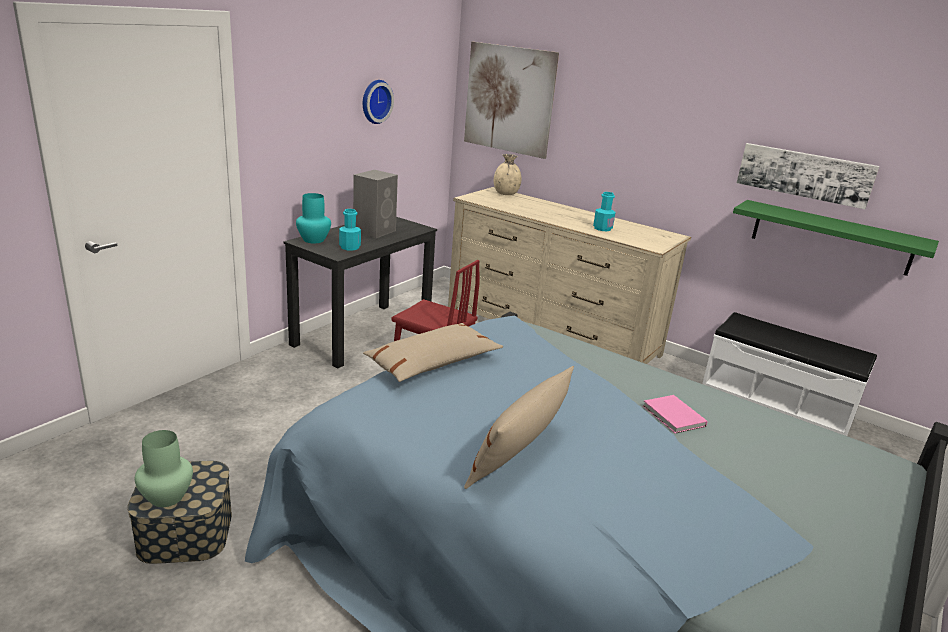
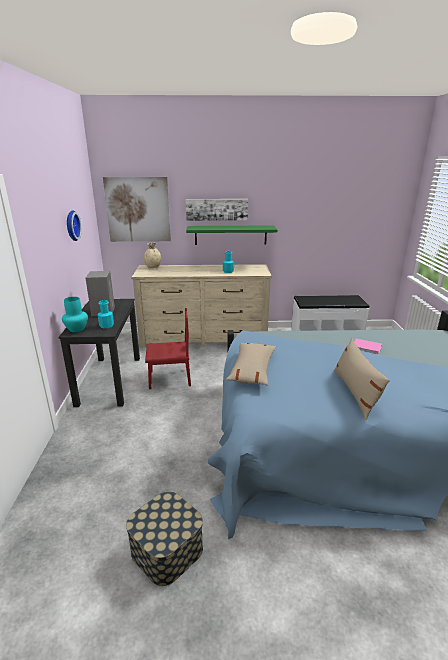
camera: 35 degrees left, 0 degrees up
green vase [135,430,193,507] -> none
green shelf [733,200,939,276] -> green shelf moved to [186,226,277,245]
picture [737,143,879,209] -> picture moved to [185,199,248,221]

